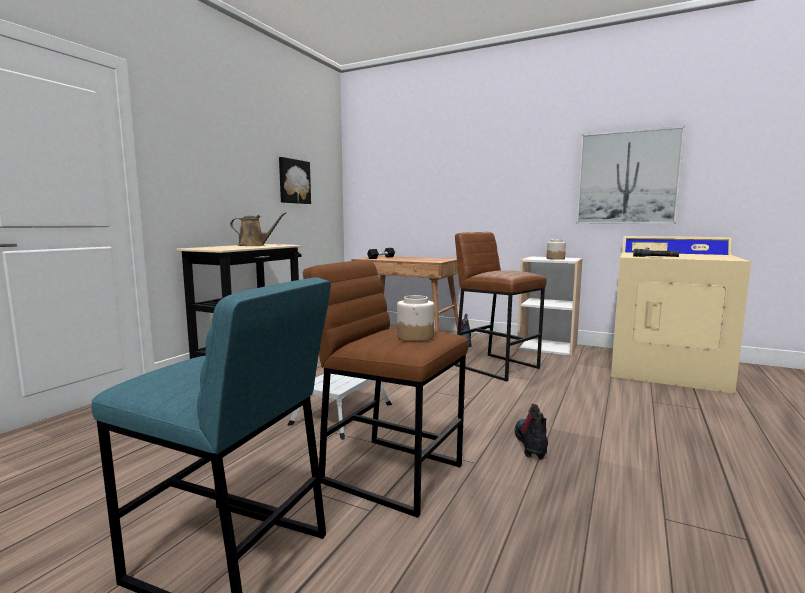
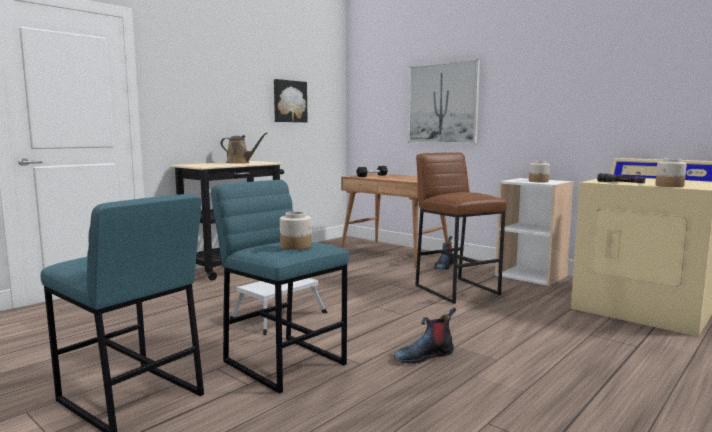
camera: 15 degrees right, 0 degrees up
brown stool [303,259,469,518] -> blue stool [211,180,349,394]
boot [515,404,548,460] -> boot turned 135 degrees counterclockwise [394,308,456,364]
picture [576,126,685,224] -> picture moved to [408,59,480,144]
none -> jar [655,158,687,187]

